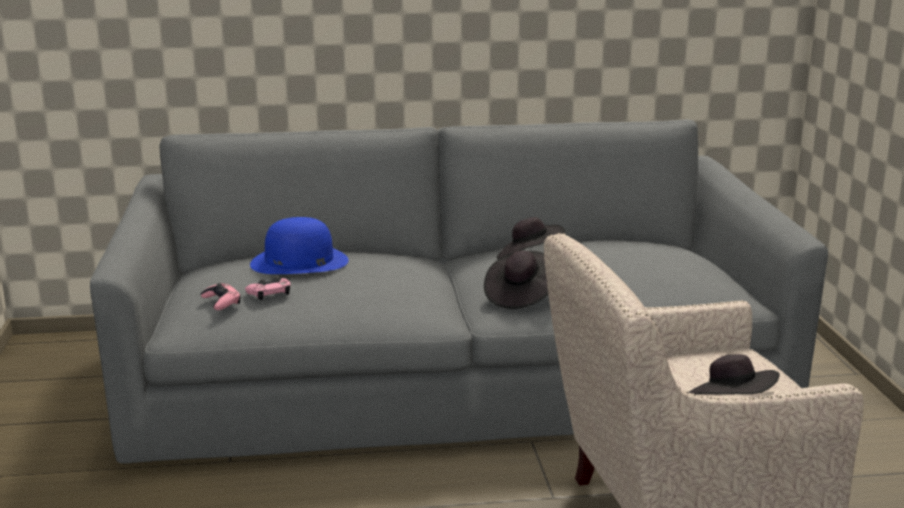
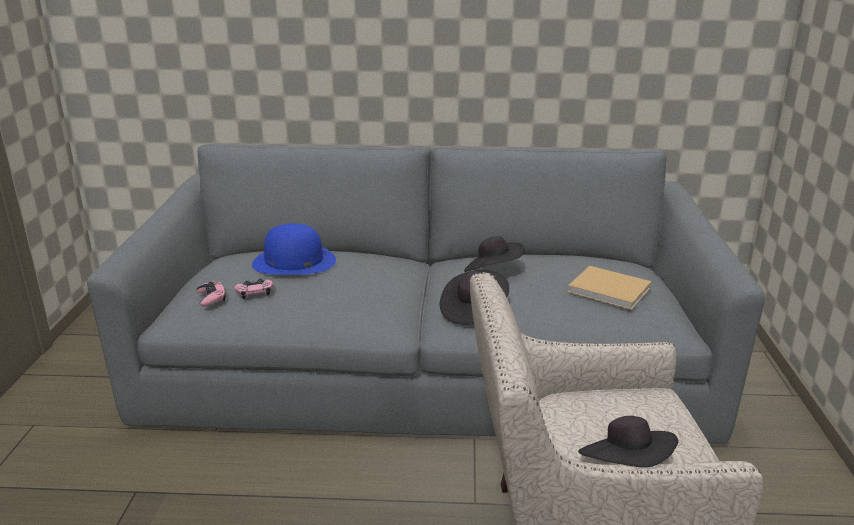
camera: 10 degrees right, 5 degrees up
none -> beige book [568,266,651,310]

